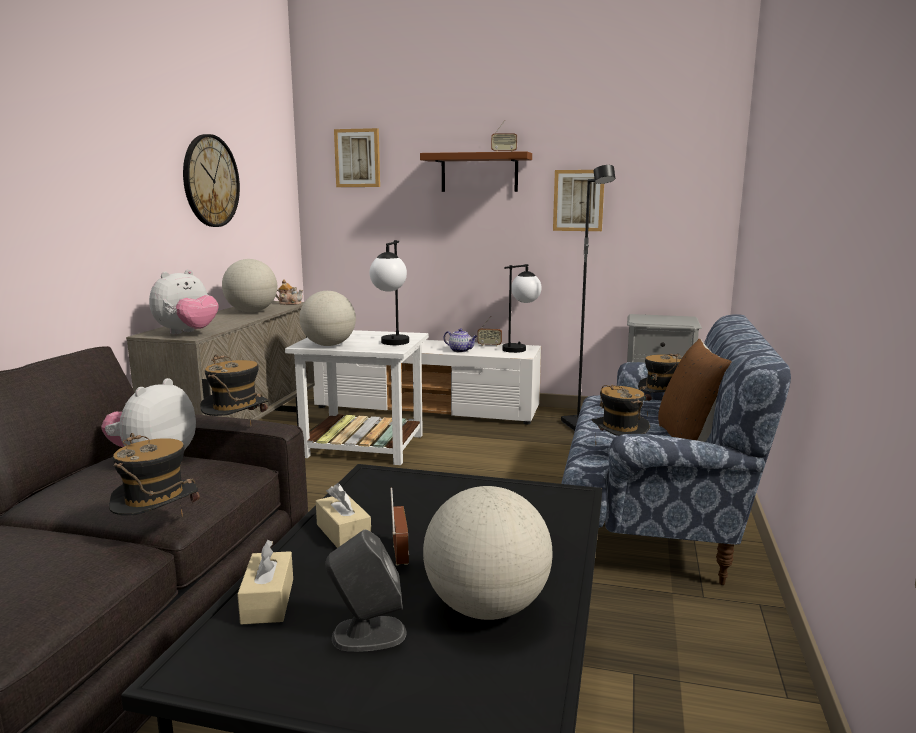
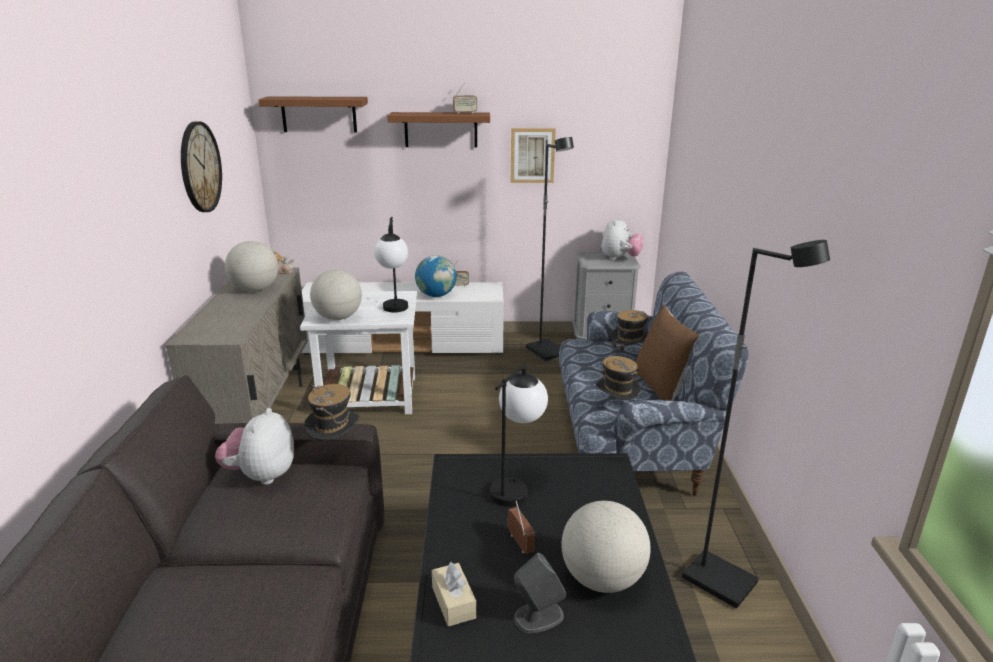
camera: 15 degrees left, 10 degrees up
hat [109,433,200,517] -> none
plush toy [149,269,218,334] -> plush toy moved to [601,217,644,261]
beige tissue box [316,483,371,548] -> none
picture [334,128,380,187] -> brown shelf [259,96,368,133]
teapot [444,328,478,353] -> globe [415,256,457,297]
table lamp [502,264,542,353] -> table lamp moved to [490,364,548,507]
none -> black floor lamp [682,240,830,609]

